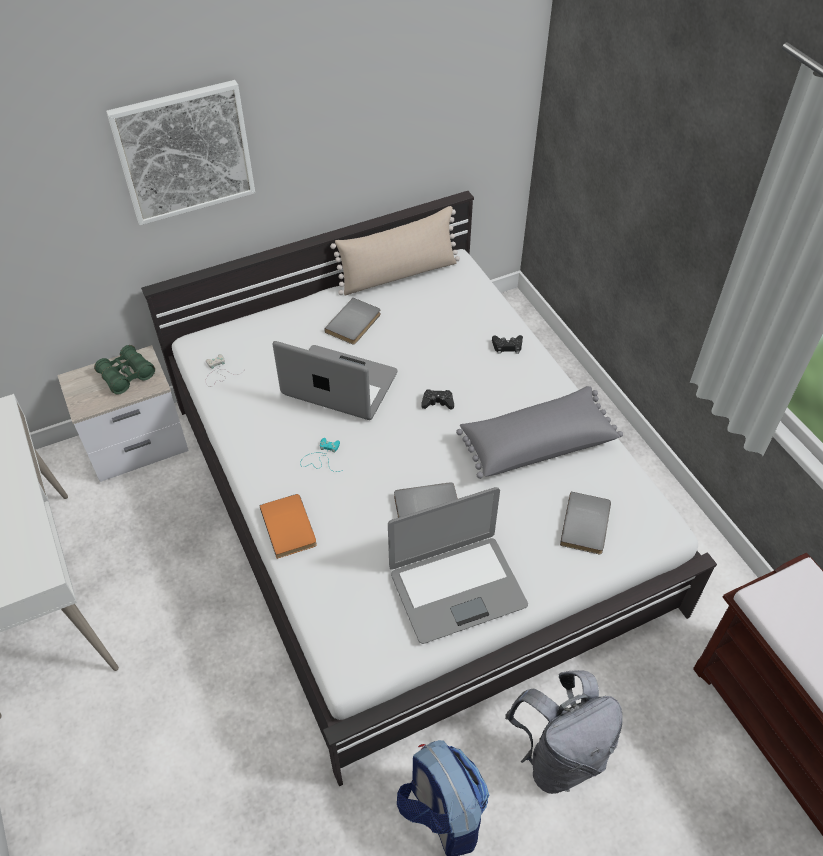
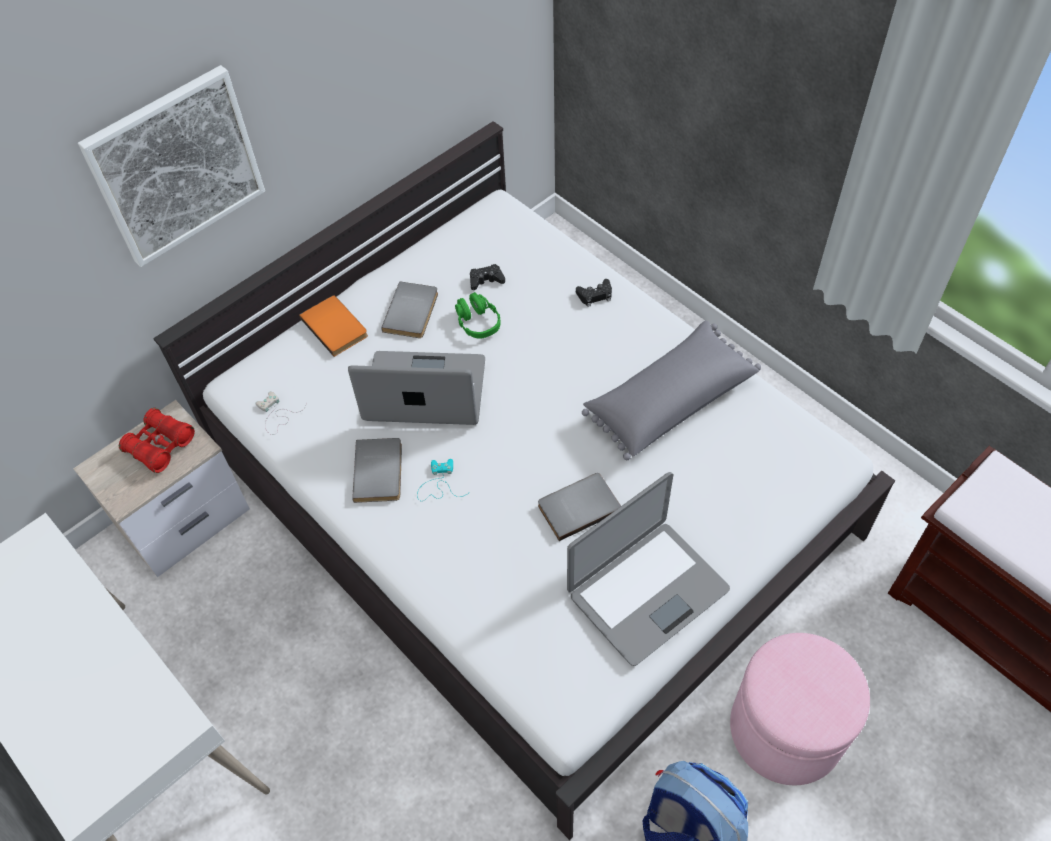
camera: 15 degrees left, 5 degrees up
green binoculars [94,345,155,395] -> red binoculars [119,408,195,473]
orange book [260,494,317,559] -> orange book moved to [299,296,368,357]
beige pillow [330,206,460,296] -> none
black game controller [421,390,454,410] -> black game controller moved to [470,264,505,290]
grey backpack [505,670,623,794] -> pink ottoman [730,633,870,785]
grey book [560,492,611,554] -> grey book moved to [352,438,402,503]
none -> green headphones [455,292,501,339]

